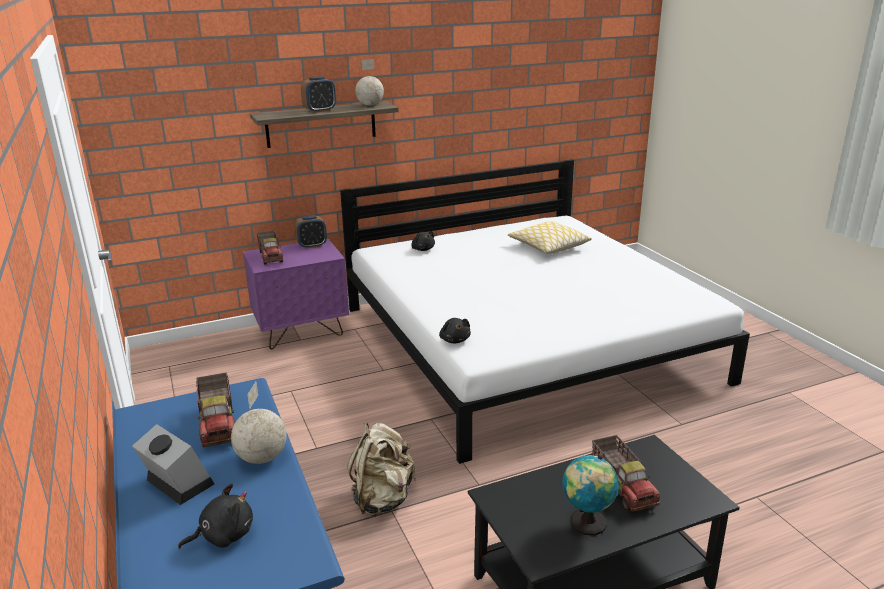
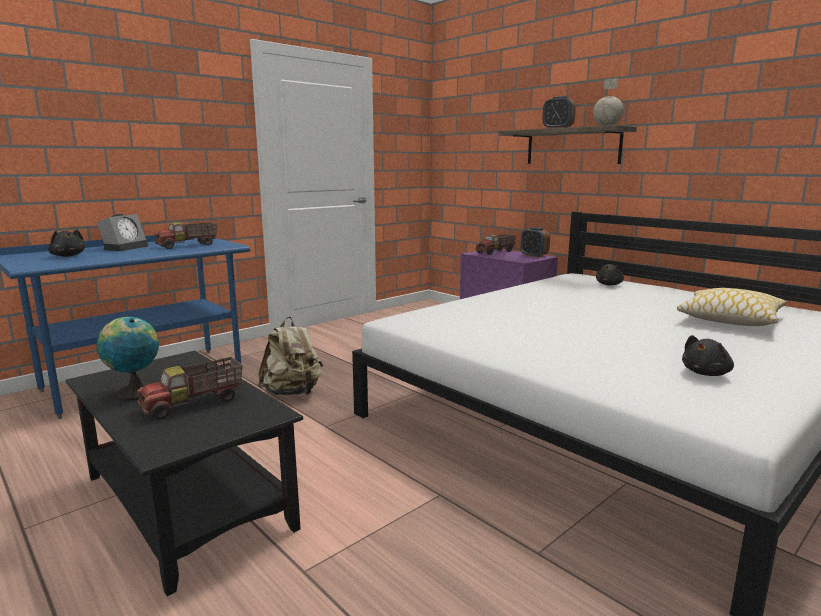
camera: 70 degrees right, 10 degrees down
globe [231,382,287,464] -> none
black plush toy [439,318,471,343] -> black plush toy moved to [682,335,734,376]

